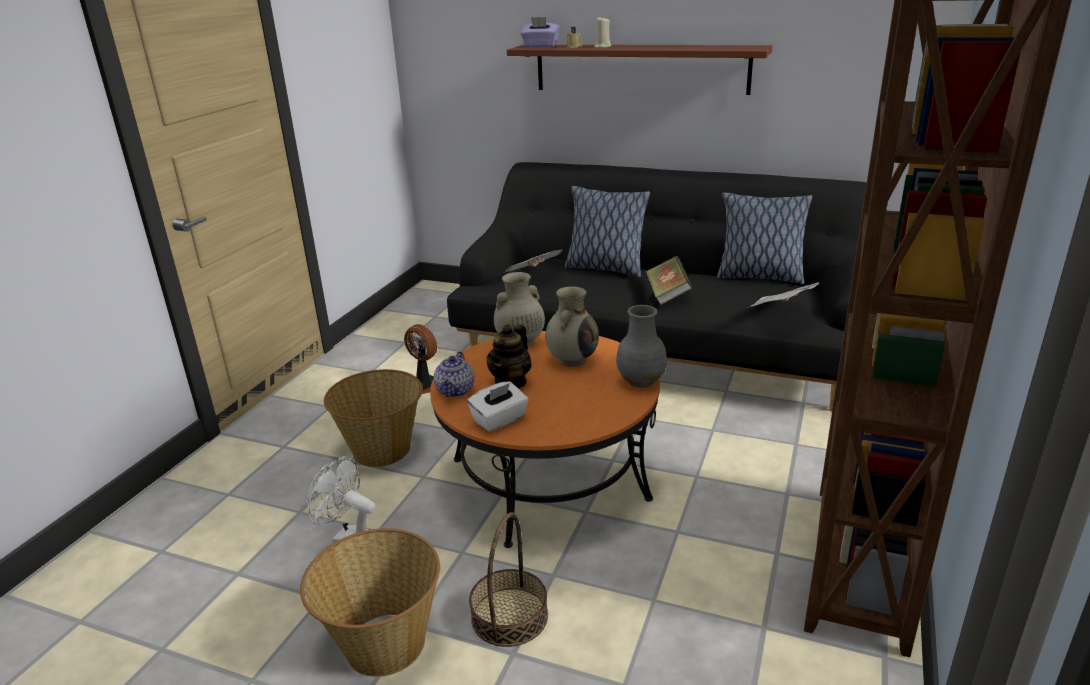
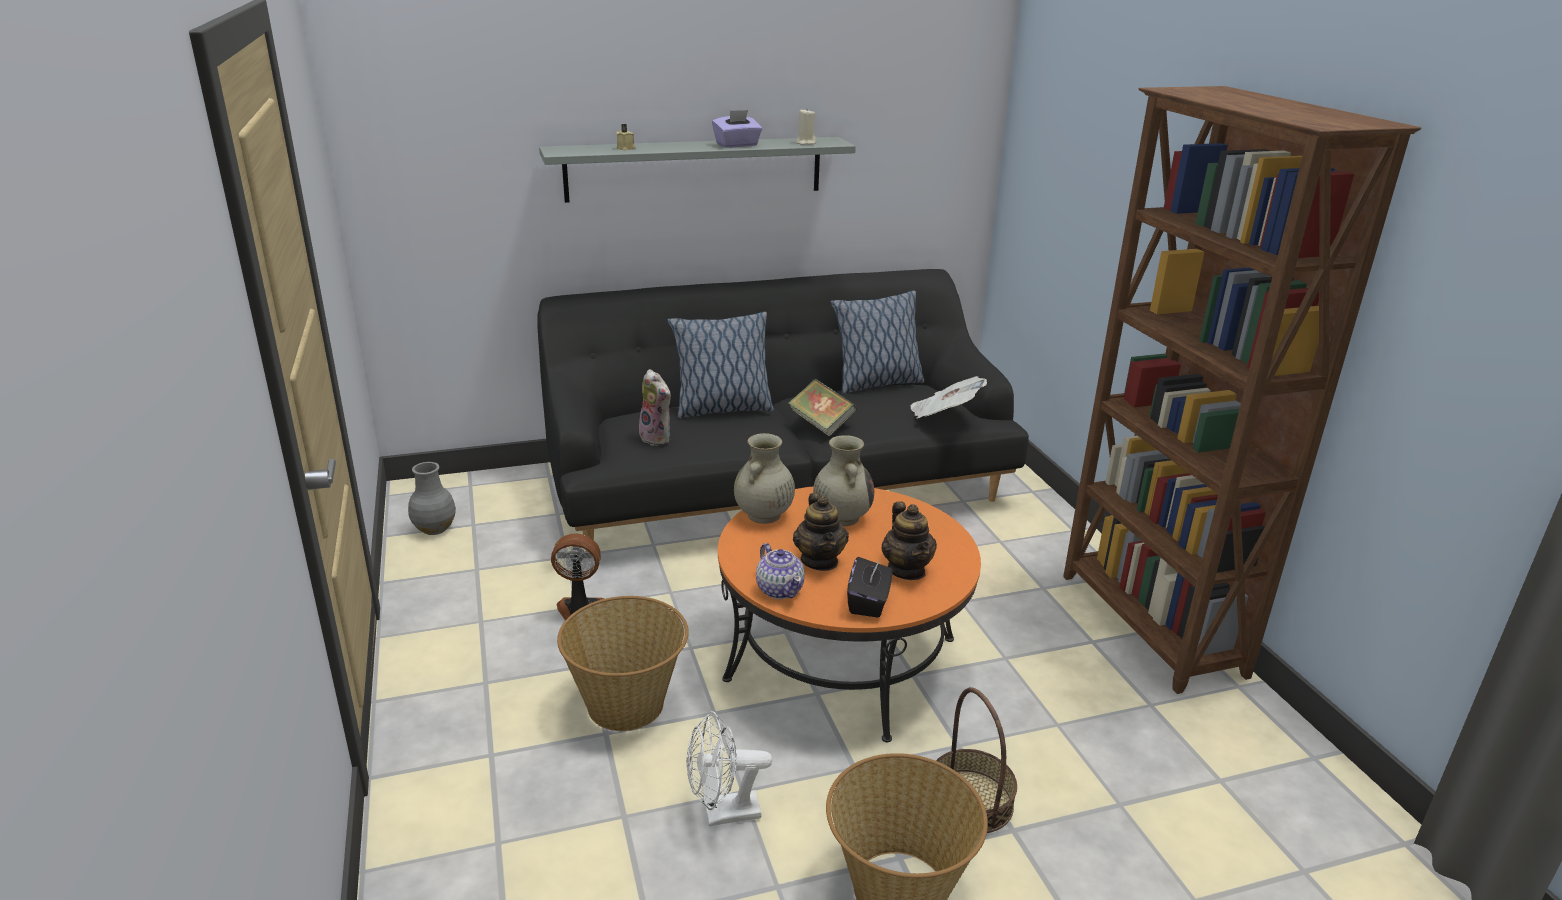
camera: 40 degrees left, 0 degrees up
white tissue box [467,381,529,432] -> black tissue box [847,557,892,618]
newspaper [503,250,562,273] -> plush toy [639,369,671,446]
brown shelf [507,45,773,95] -> grey shelf [539,137,856,203]
purple tissue box [521,17,559,48] -> purple tissue box moved to [712,110,762,148]
beige candle [594,17,611,48] -> beige candle moved to [796,109,817,145]
grey vase [616,305,667,388] -> grey vase moved to [408,462,456,535]
none -> teapot [881,501,937,580]

